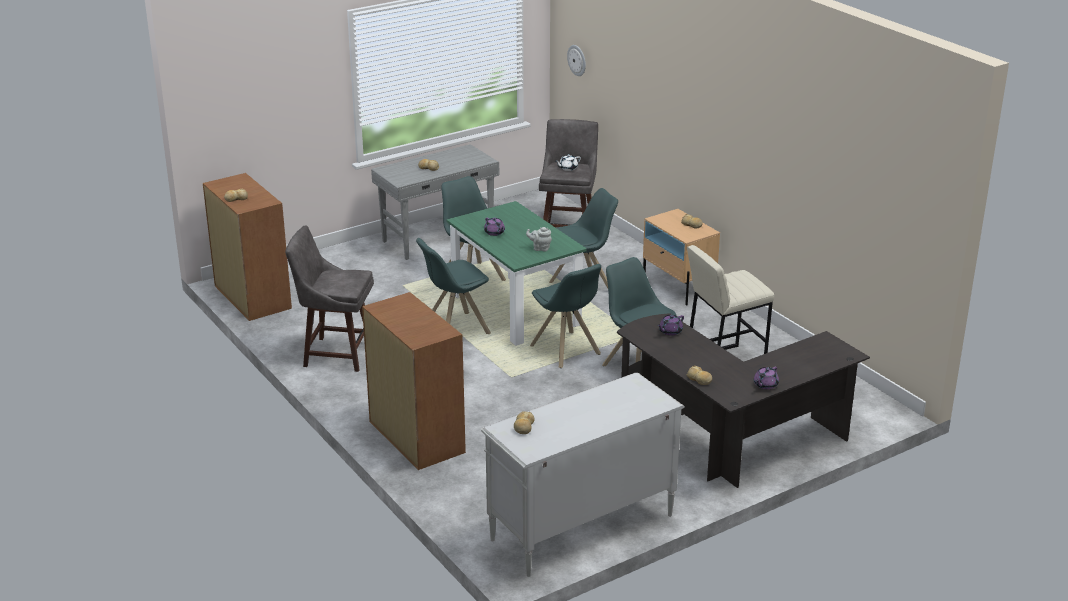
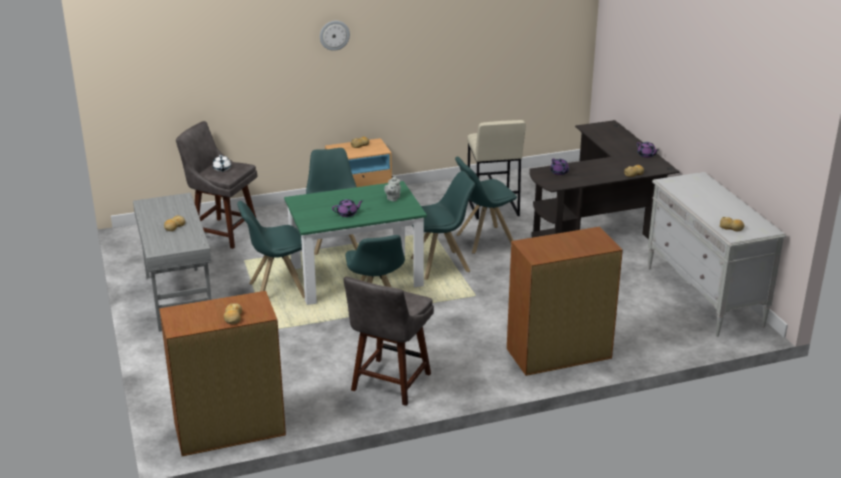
camera: 75 degrees left, 0 degrees up
wall clock [567,45,586,76] -> wall clock moved to [320,21,350,51]

